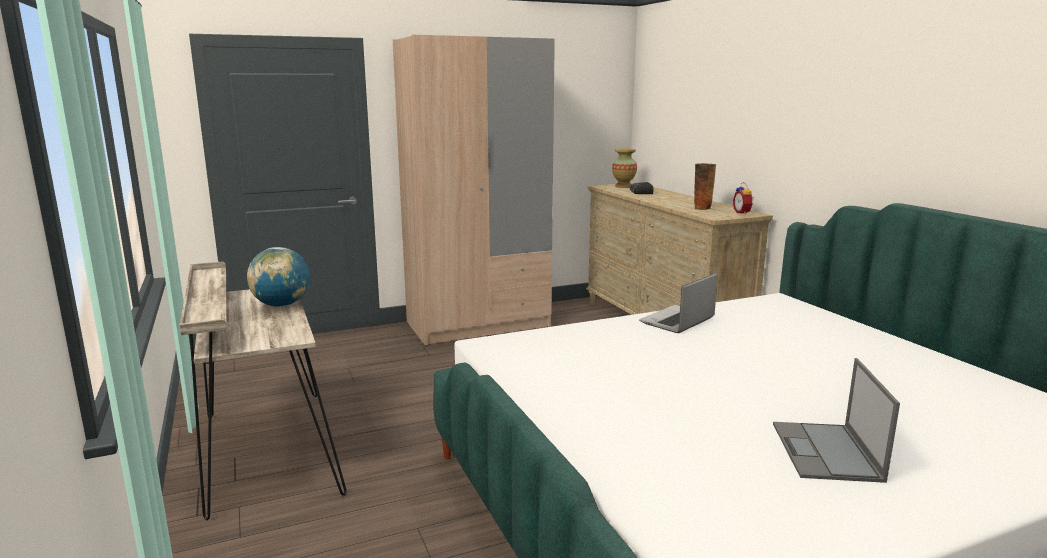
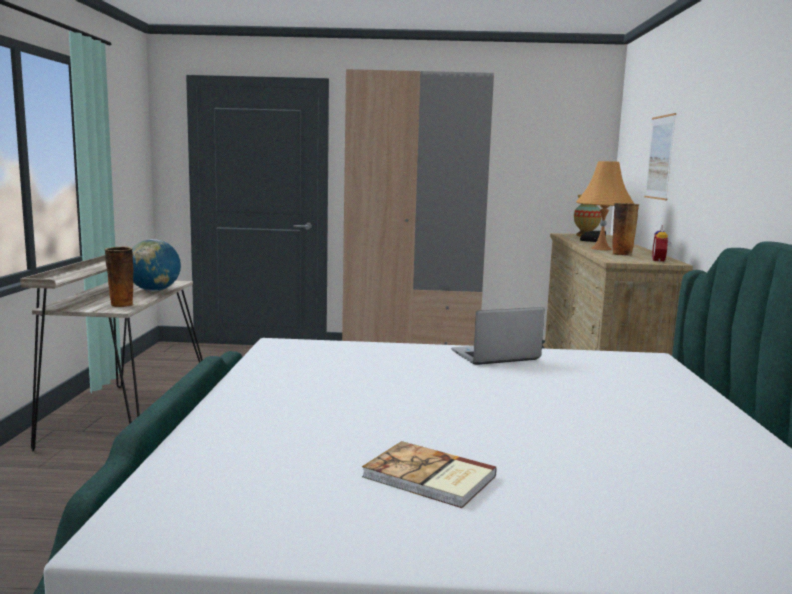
camera: 25 degrees right, 5 degrees down
laptop [773,358,900,483] -> book [362,441,497,508]
none -> vase [104,247,133,307]
none -> orange table lamp [576,161,634,250]
none -> picture [644,113,676,200]

